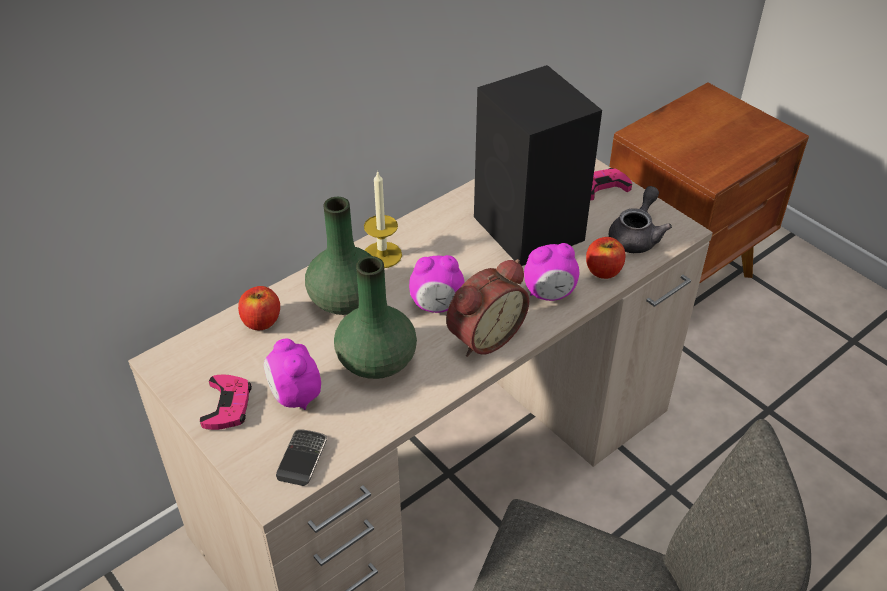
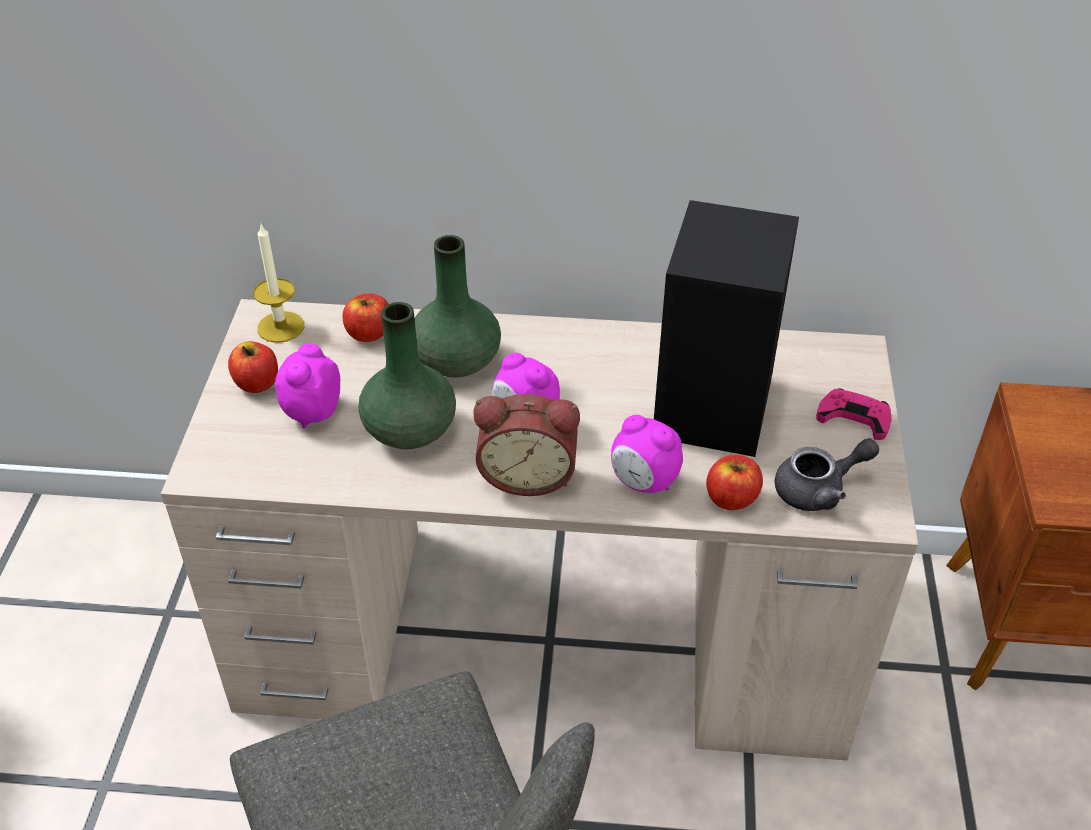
camera: 45 degrees right, 0 degrees up
pink game controller [200,375,252,430] -> apple [228,341,278,393]
phone [276,429,327,486] -> none
candle [364,170,402,268] -> candle moved to [253,225,304,343]

